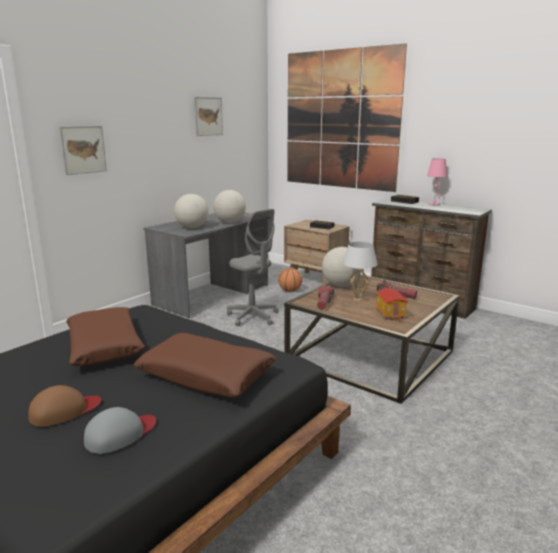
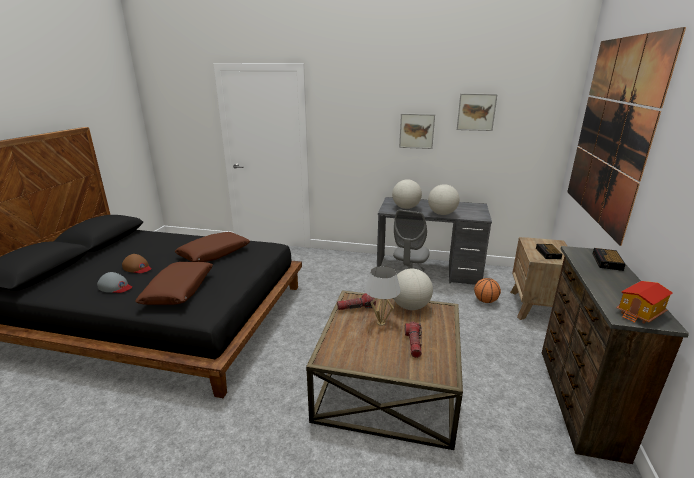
camera: 65 degrees right, 5 degrees up
picture [59,126,107,175] -> picture moved to [399,114,435,149]
toy house [375,288,408,321] -> toy house moved to [616,281,673,324]
pink table lamp [427,158,447,205] -> none

